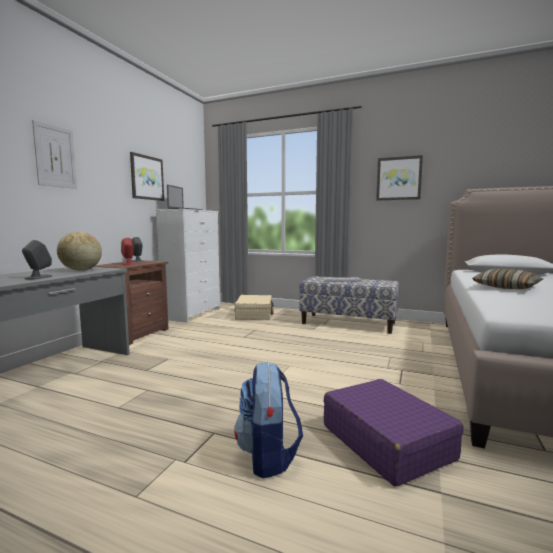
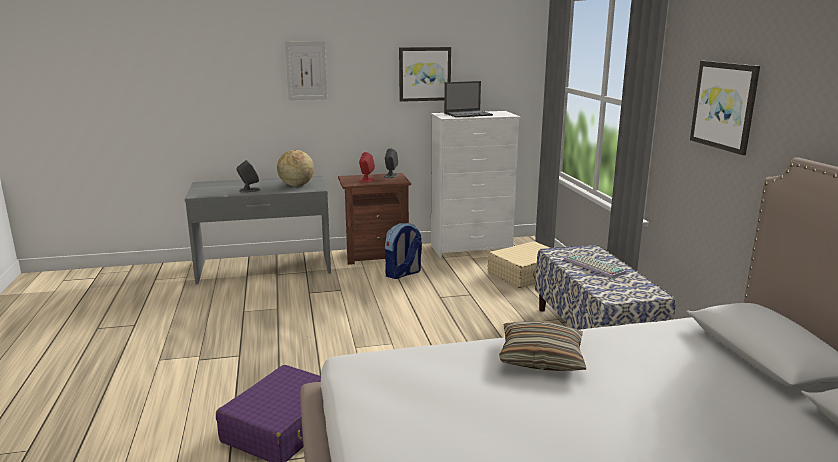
camera: 55 degrees right, 10 degrees up
backpack [234,361,303,479] -> backpack moved to [385,223,422,279]

